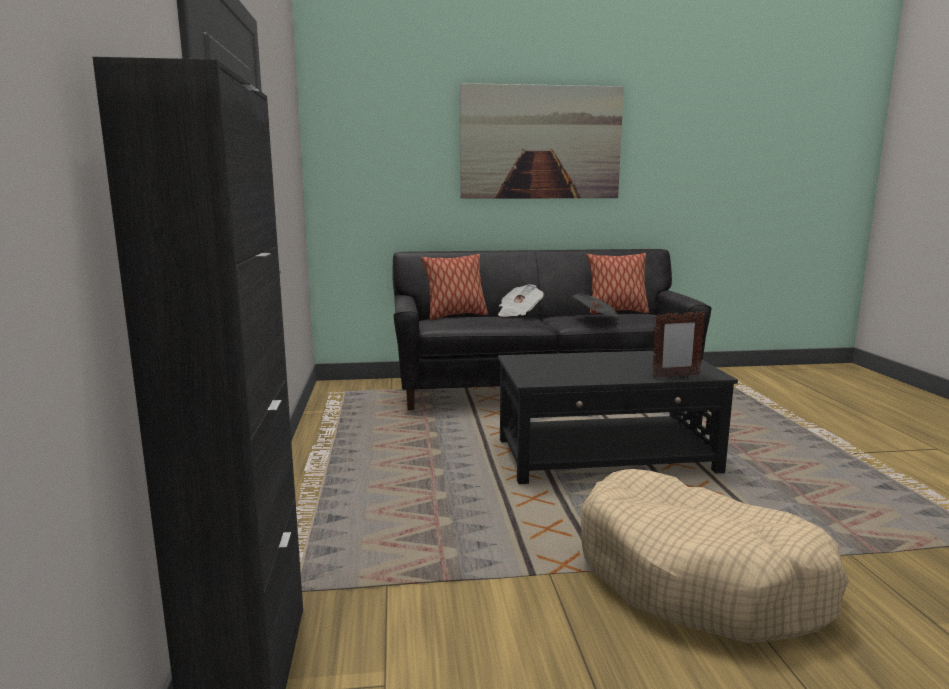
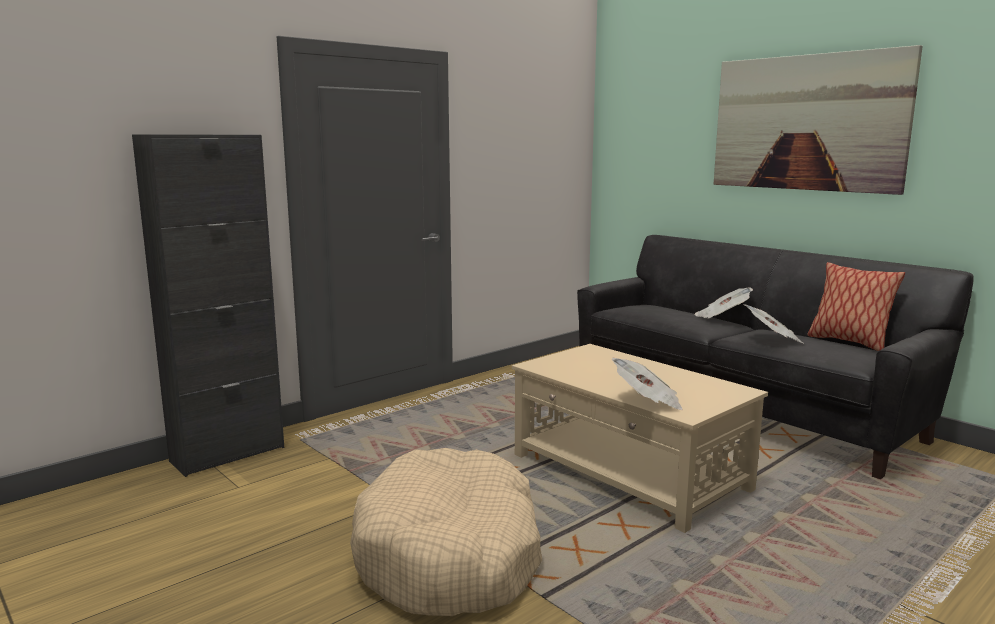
camera: 55 degrees right, 0 degrees up
pillow [421,254,488,320] -> none
black coffee table [498,351,738,484] -> beige coffee table [512,344,768,533]
picture frame [652,311,706,378] -> newspaper [612,358,683,410]

